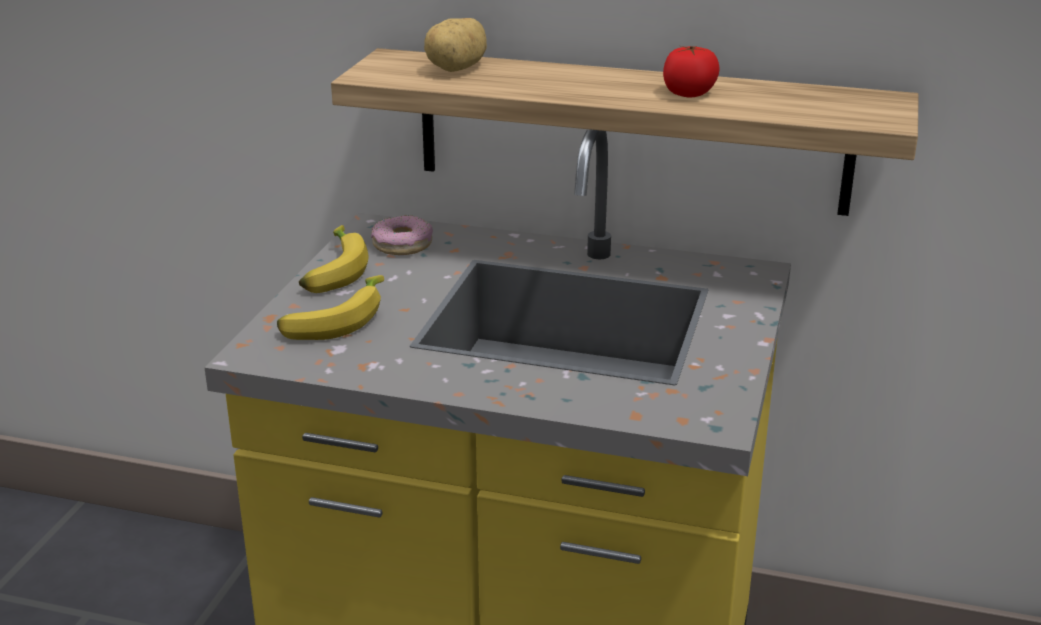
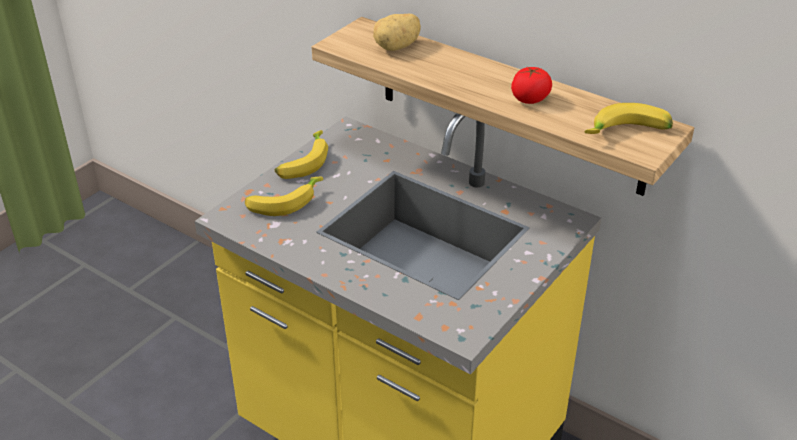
camera: 20 degrees right, 10 degrees up
donut [371,215,433,255] -> none
none -> banana [585,103,673,134]

